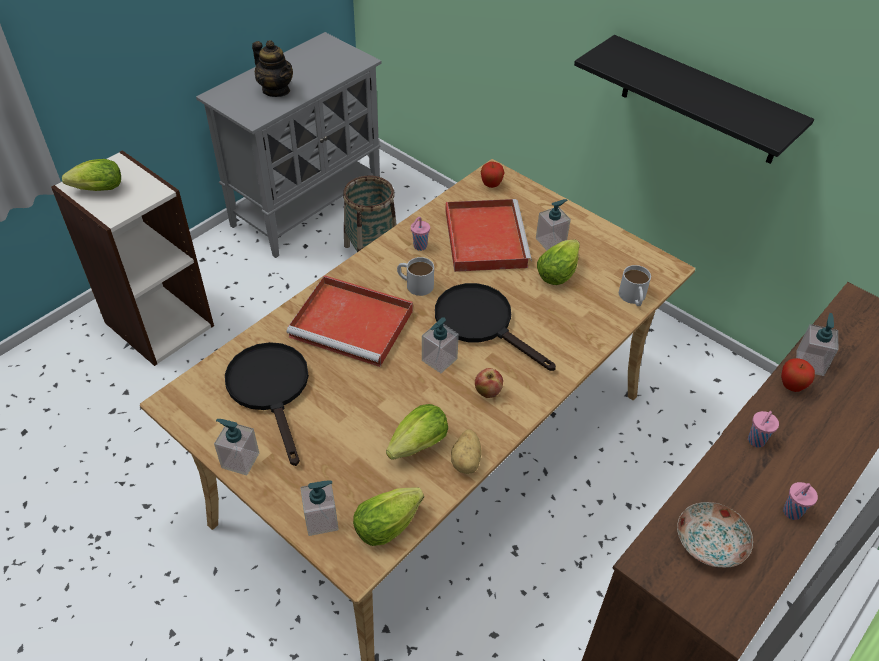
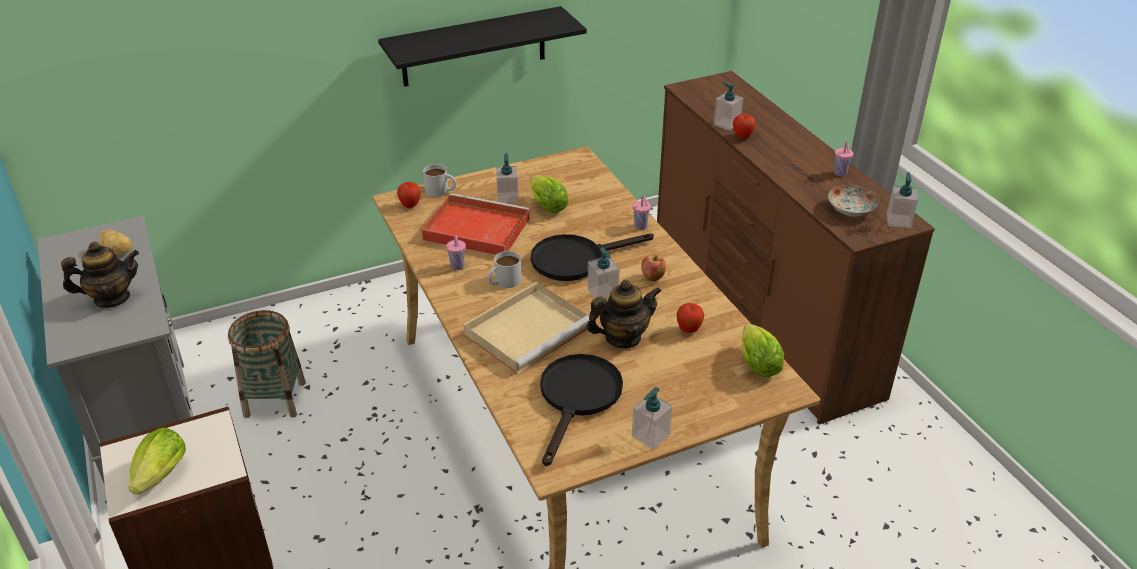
camera: 65 degrees left, 10 degrees down
black frying pan [225,342,309,466] -> black frying pan turned 105 degrees clockwise [540,354,623,466]
red tray [287,275,413,367] -> beige tray [463,282,590,374]
soap dispenser [300,481,339,536] -> soap dispenser moved to [887,172,918,228]
lettuce [386,404,448,460] -> apple [677,303,704,333]
potato [451,429,482,474] -> potato moved to [99,230,132,255]
white mug [619,265,651,306] -> white mug moved to [423,164,457,196]
pink cup [748,411,779,447] -> pink cup moved to [632,195,651,229]
none -> teapot [587,280,661,348]

